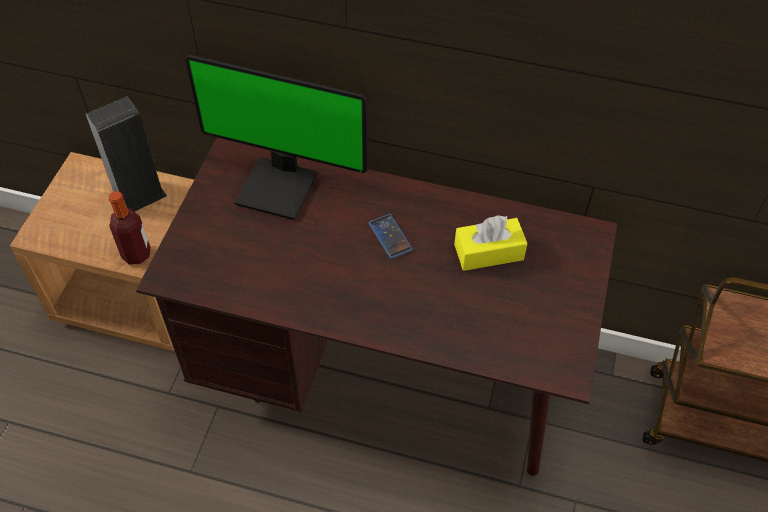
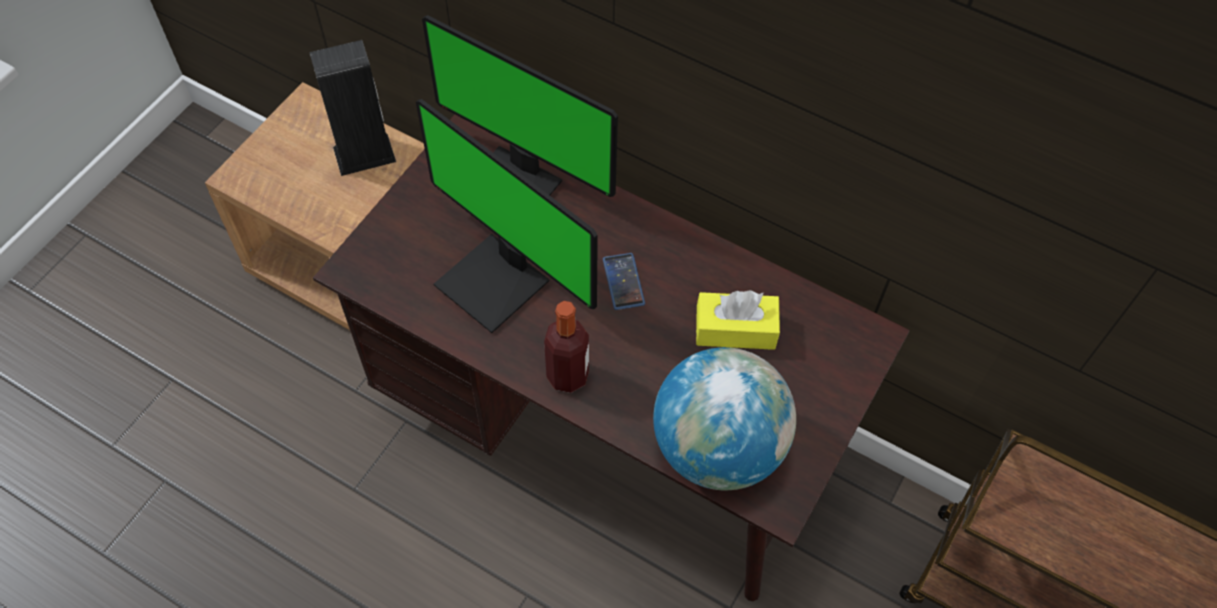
camera: 15 degrees right, 5 degrees up
bottle [109,191,151,265] -> bottle moved to [544,301,589,393]
none -> monitor [416,99,598,333]
none -> globe [653,347,796,490]

